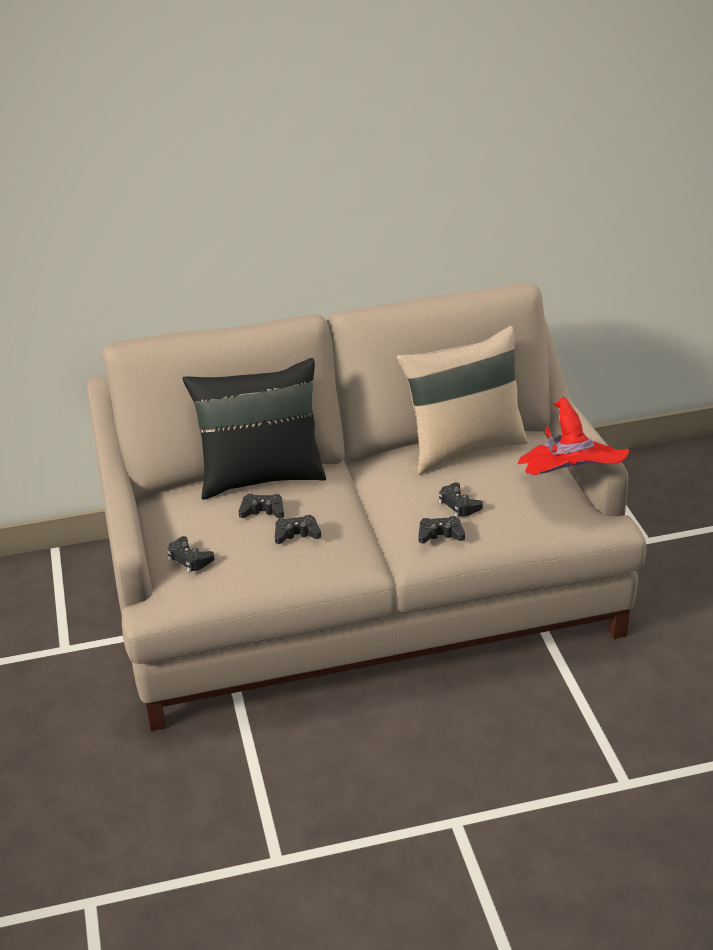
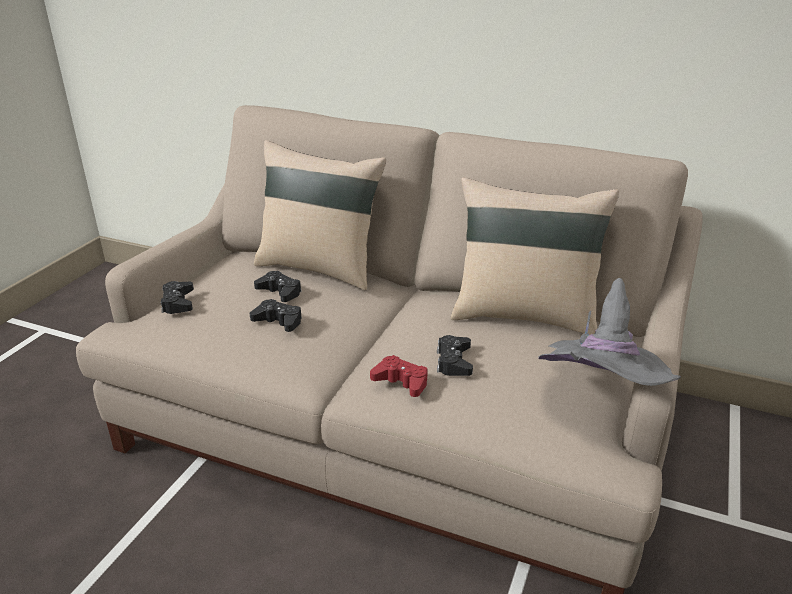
camera: 35 degrees right, 5 degrees down
black pillow [183,358,326,500] -> beige pillow [254,140,386,290]
black game controller [418,516,465,543] -> red game controller [370,355,428,397]
red hat [518,397,629,475] -> grey hat [538,278,681,386]

